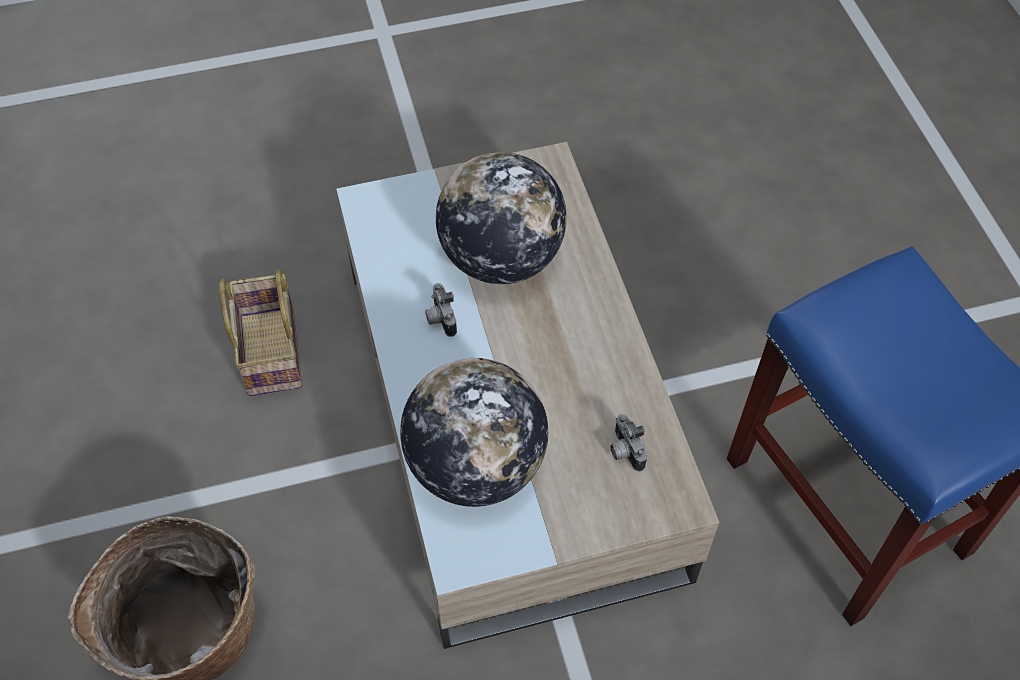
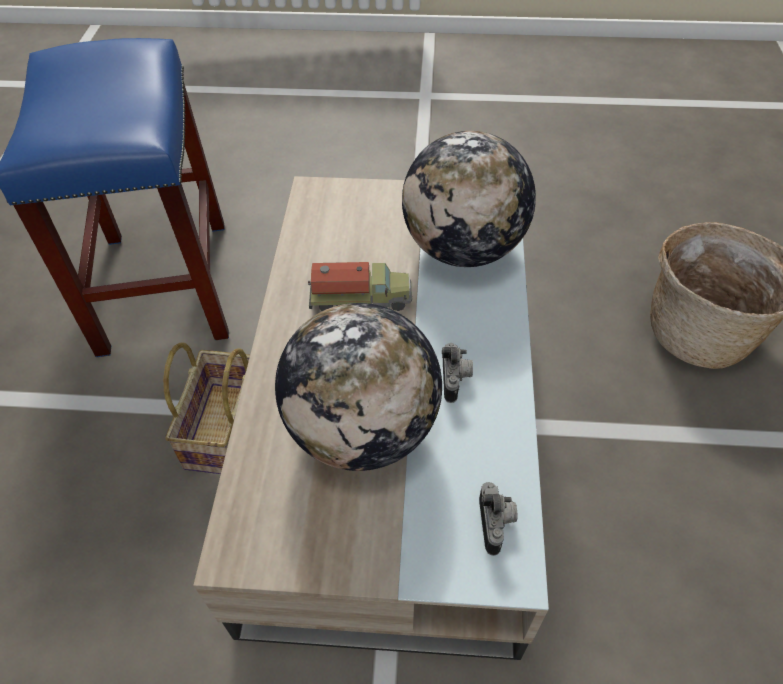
camera: 160 degrees left, 5 degrees down
basket [219,270,302,396] -> basket moved to [163,343,250,474]
camera [610,414,647,472] -> camera moved to [479,482,518,556]
none -> toy truck [308,262,412,311]

